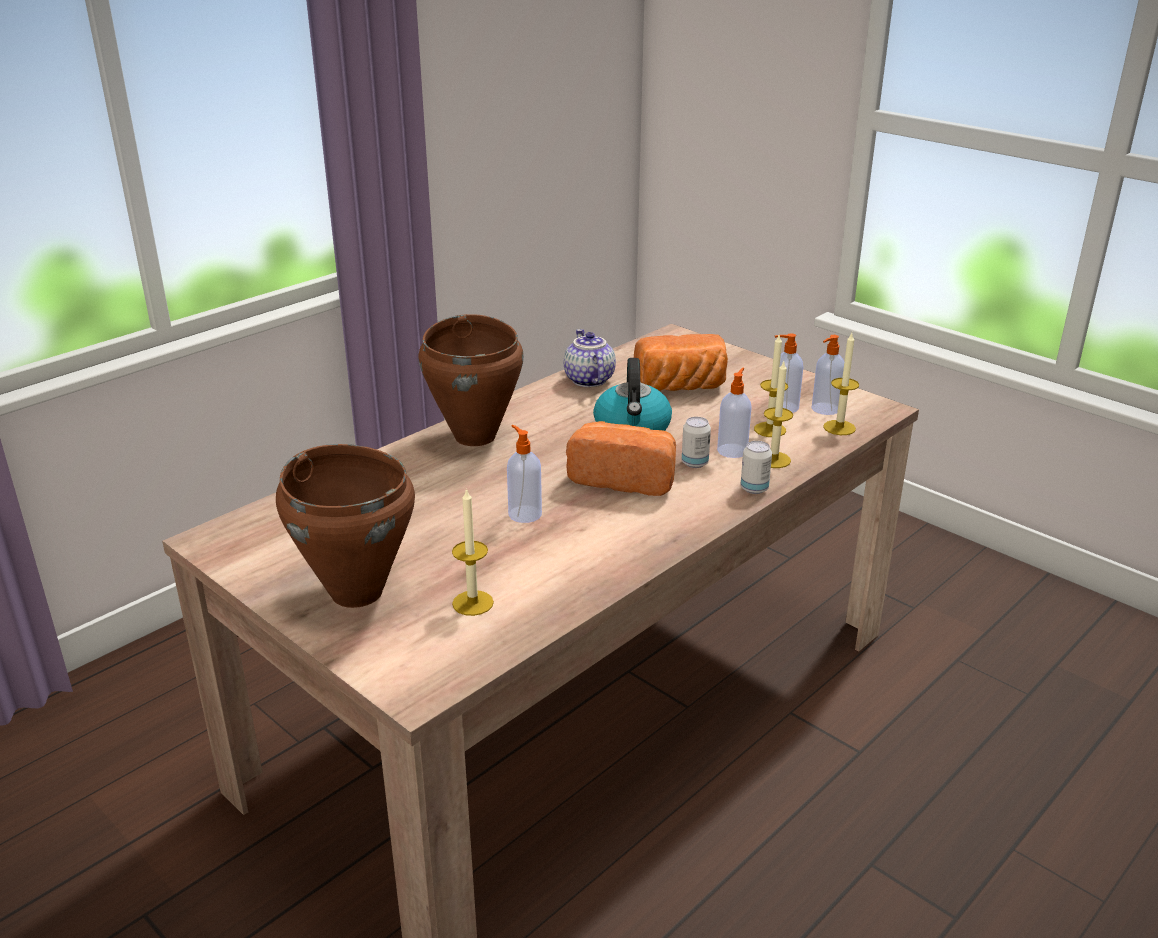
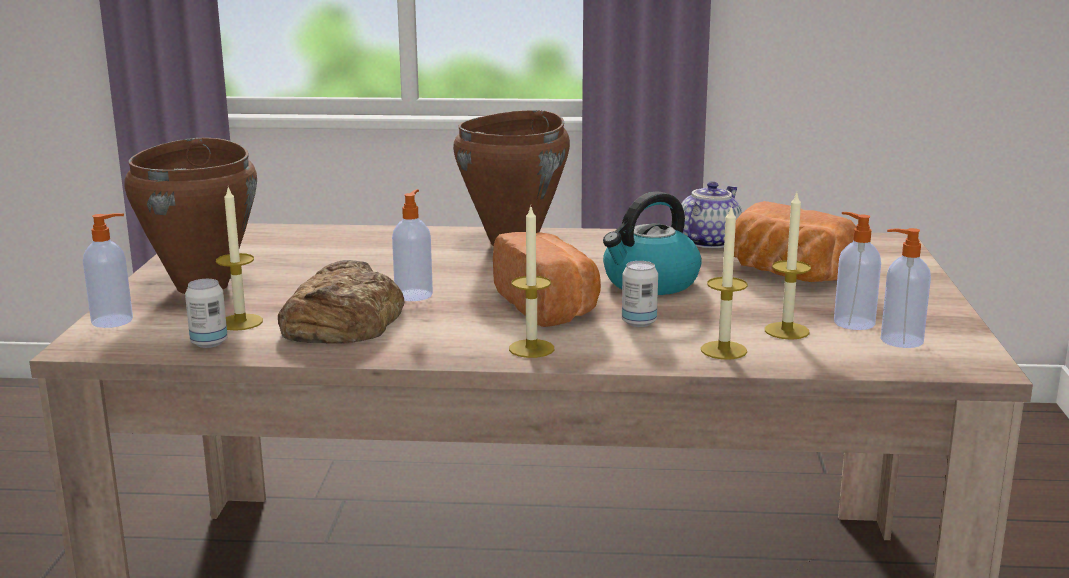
camera: 50 degrees right, 10 degrees down
soap dispenser [717,368,752,458] -> soap dispenser moved to [83,213,133,328]
can [740,441,772,494] -> can moved to [185,279,228,348]
candle [823,333,859,435] -> candle moved to [509,207,554,358]
none -> bread [278,260,405,344]

